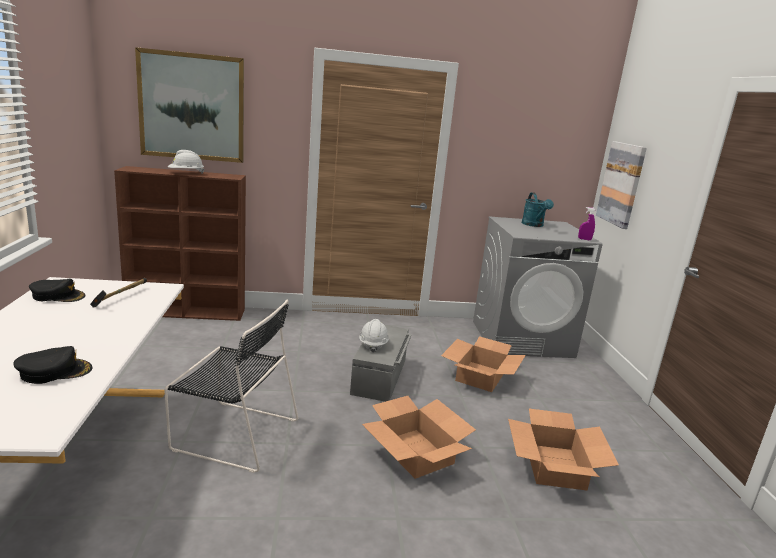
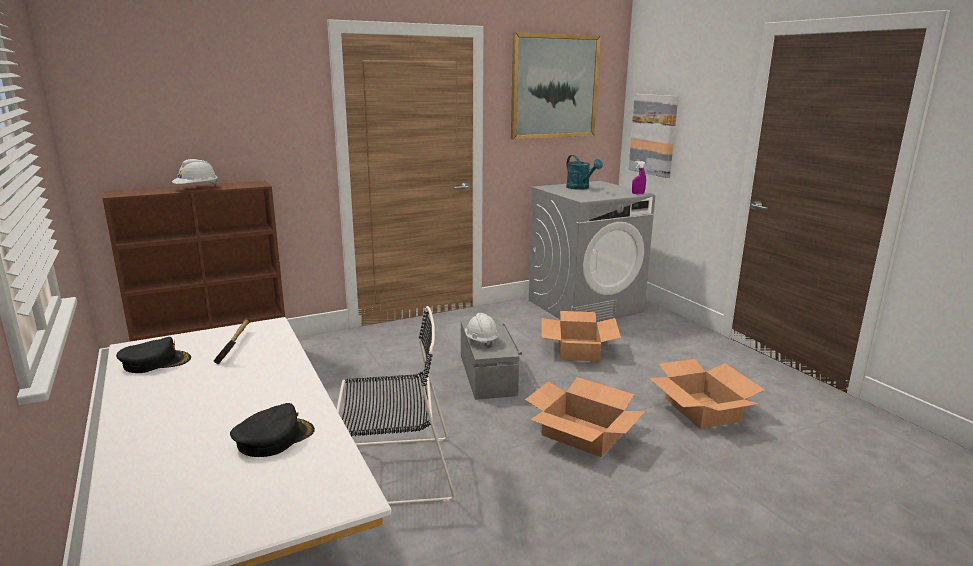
camera: 20 degrees left, 0 degrees up
picture [135,47,244,163] -> picture moved to [511,32,601,139]

